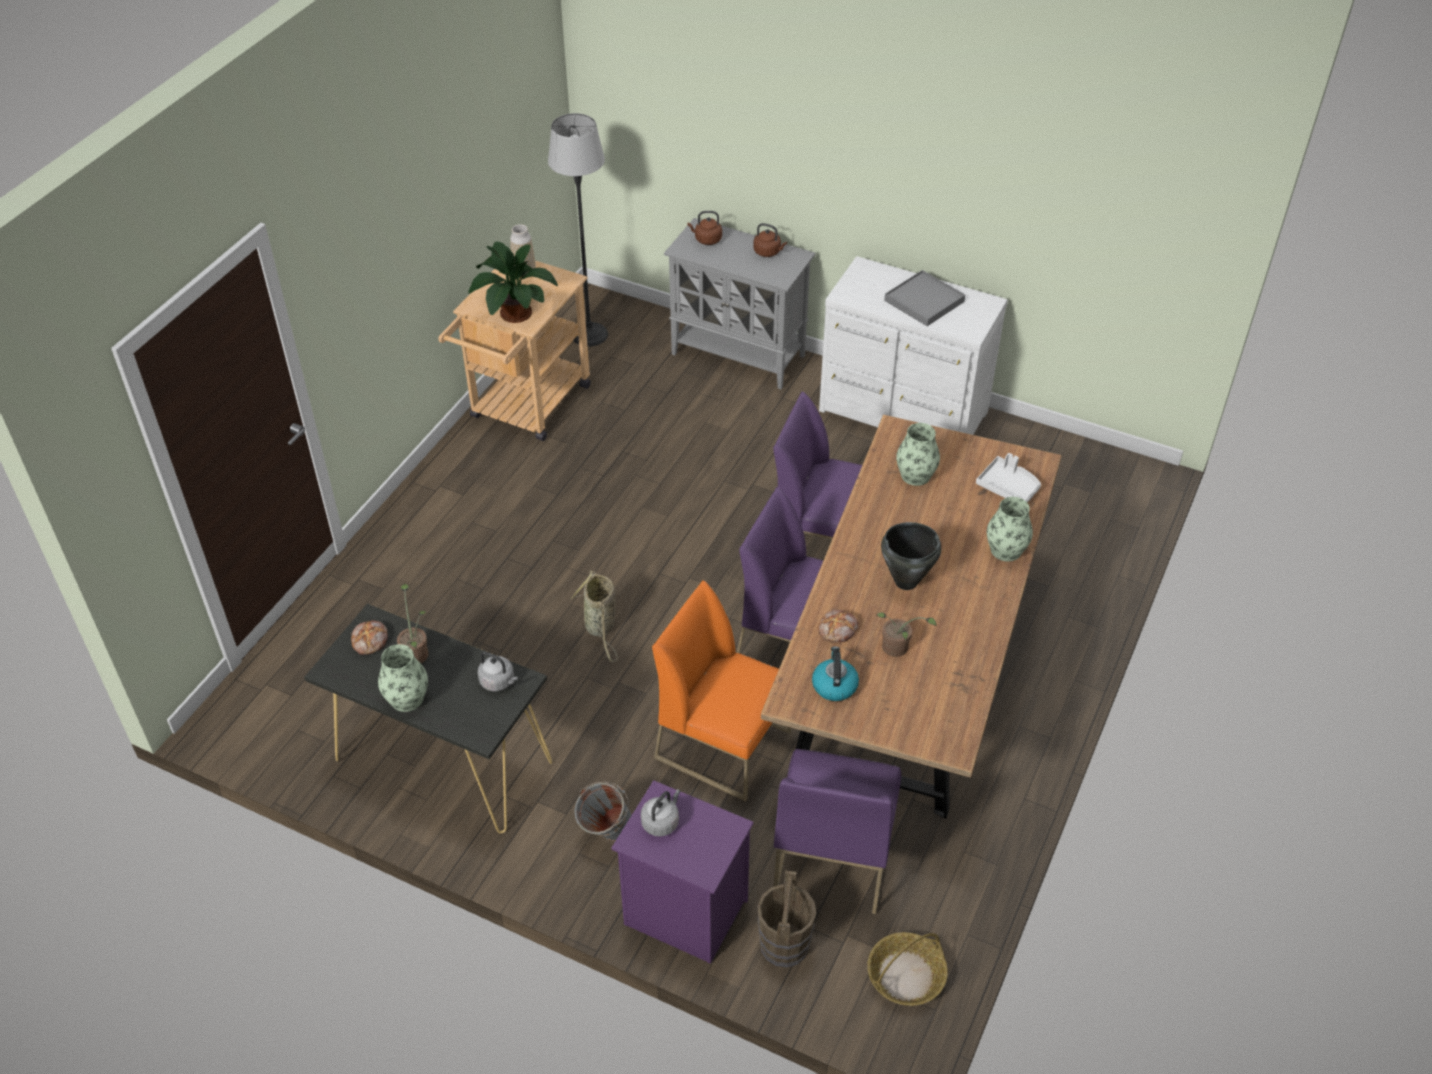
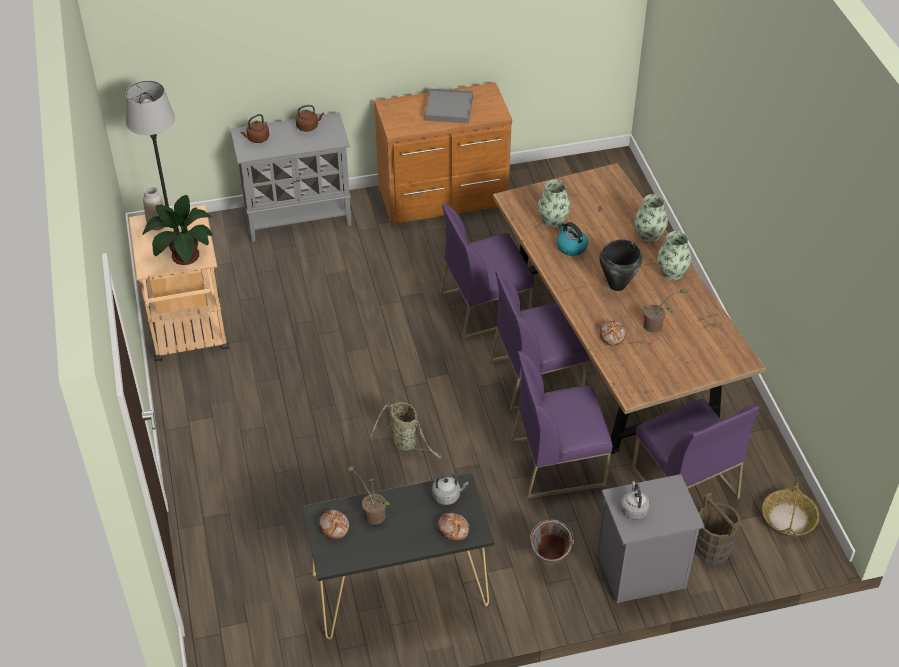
camera: 40 degrees left, 0 degrees up
vase [378,644,428,712] -> vase moved to [657,231,691,280]
purple nightstand [611,780,754,964] -> grey nightstand [596,474,705,603]
orange chair [652,580,792,801] -> purple chair [511,351,612,499]
kettle [812,646,859,701] -> kettle moved to [557,222,588,256]
white dresser [819,256,1008,435] -> brown dresser [374,82,512,226]
white tray [976,453,1041,503] -> none
none -> bread [437,513,469,541]

